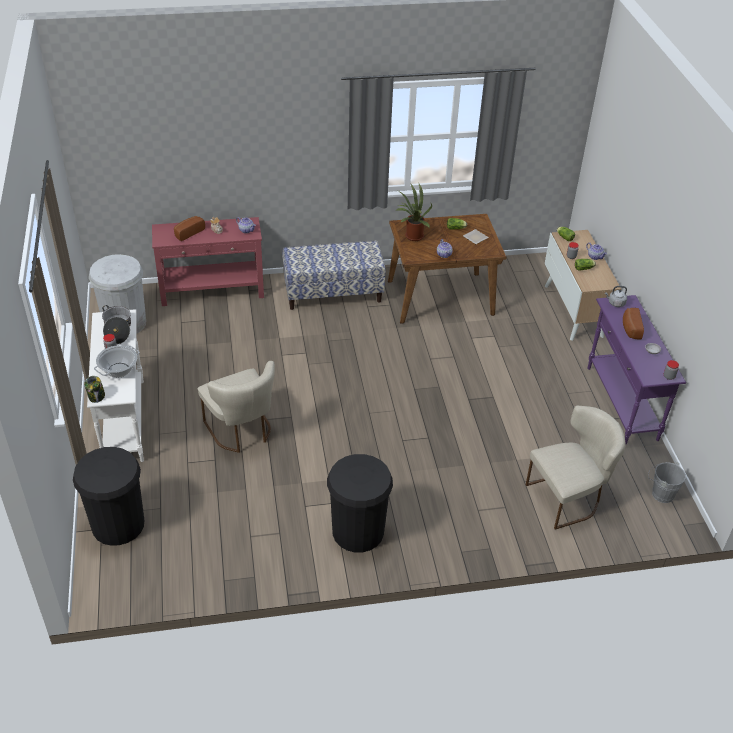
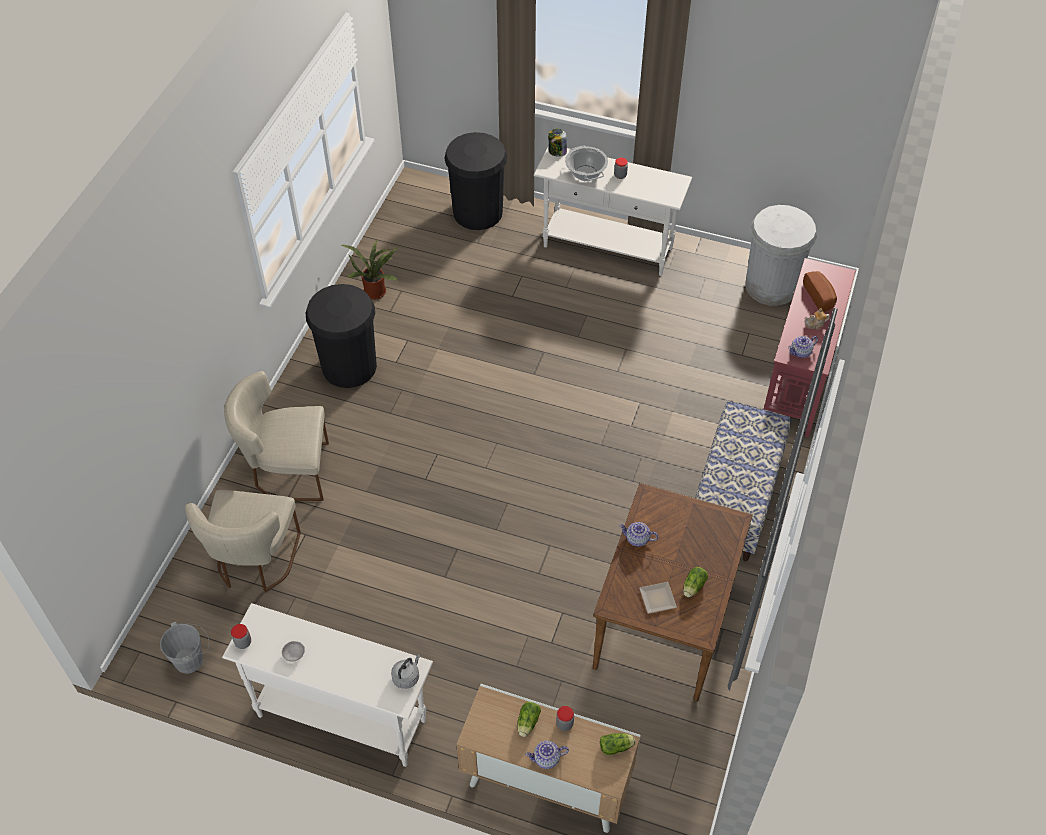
camera: 120 degrees right, 10 degrees up
cooking pot [102,305,131,344] -> none
beige chair [198,361,275,453] -> beige chair moved to [224,371,329,501]
potted plant [396,184,432,241] -> potted plant moved to [341,240,399,300]
purple console table [587,295,686,444] -> white console table [222,603,433,767]
bread [623,308,644,339] -> none

